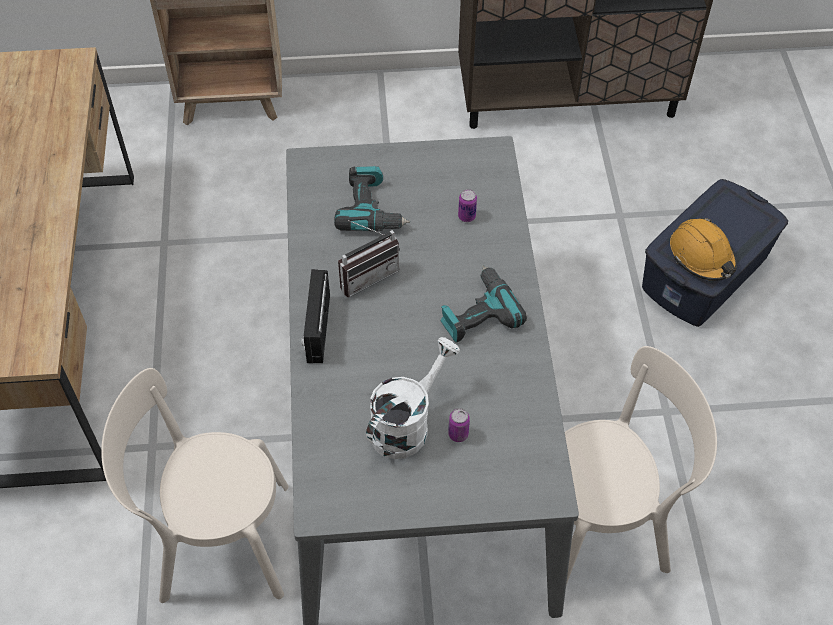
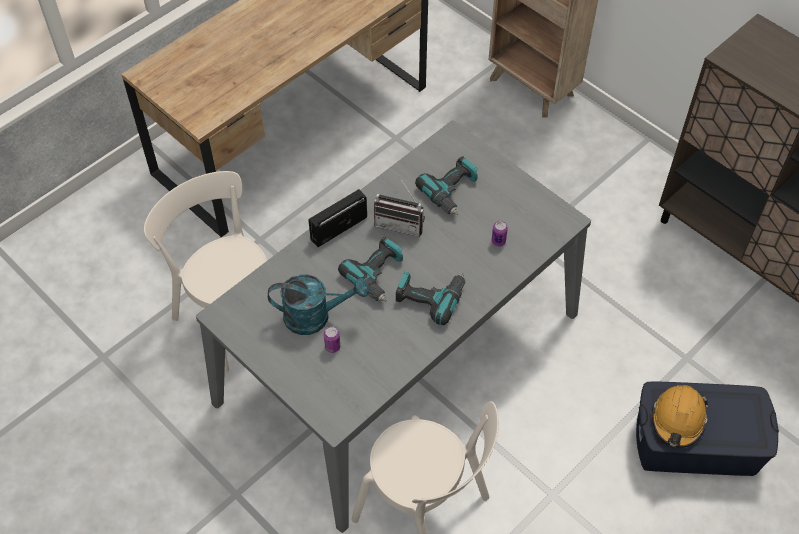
camera: 50 degrees right, 0 degrees up
white watering can [366,337,460,459] -> turquoise watering can [268,274,369,335]
none -> power drill [338,237,403,301]

